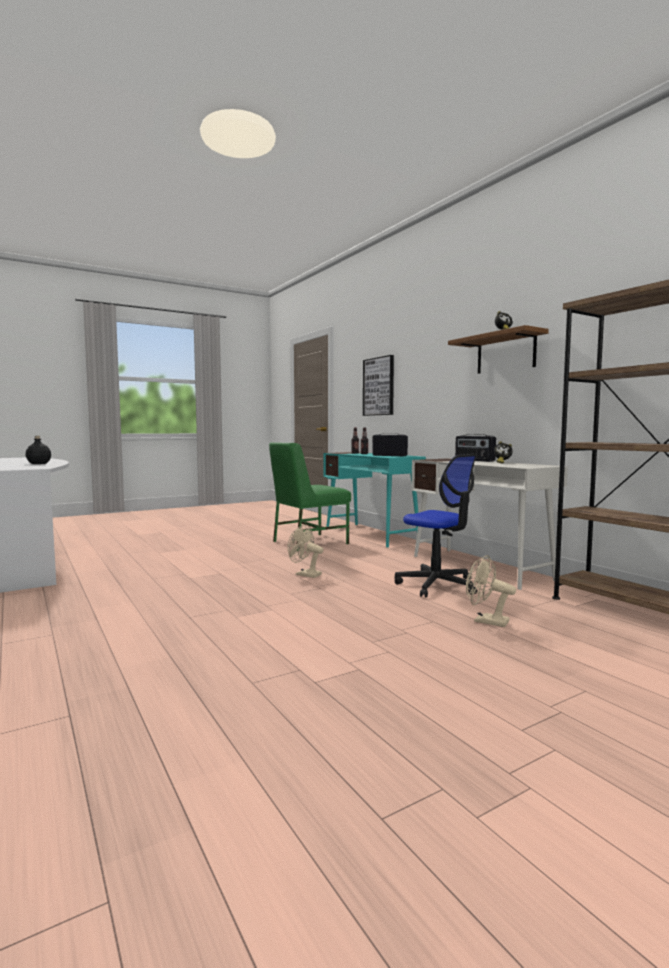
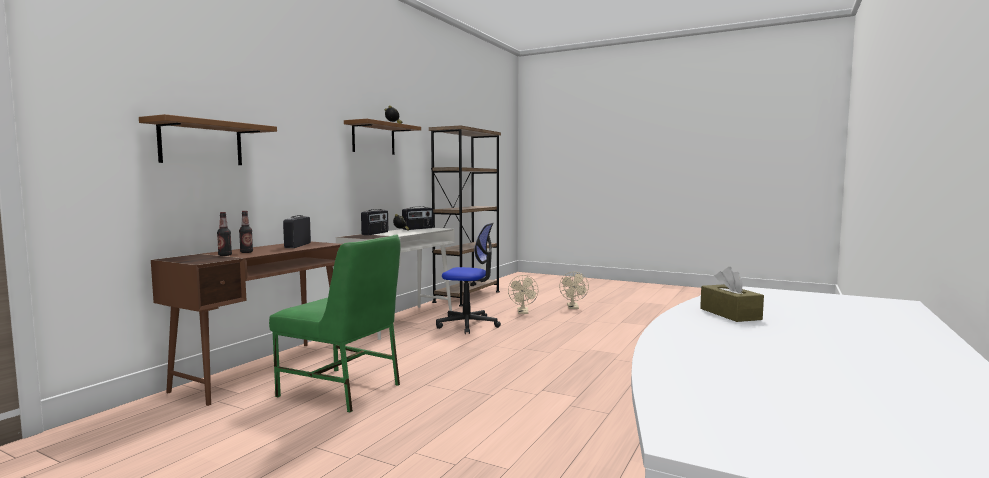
camera: 120 degrees left, 0 degrees up
black bottle [25,436,51,464] -> brown tissue box [700,267,764,322]
beige fan [287,524,323,578] -> beige fan moved to [559,272,589,309]
turquoise desk [324,452,426,547] -> brown desk [151,242,342,406]
picture [363,355,394,416] -> brown shelf [139,114,277,165]
office chair [395,454,478,597] -> office chair turned 90 degrees clockwise [436,223,501,334]
none -> radio [402,207,433,230]

